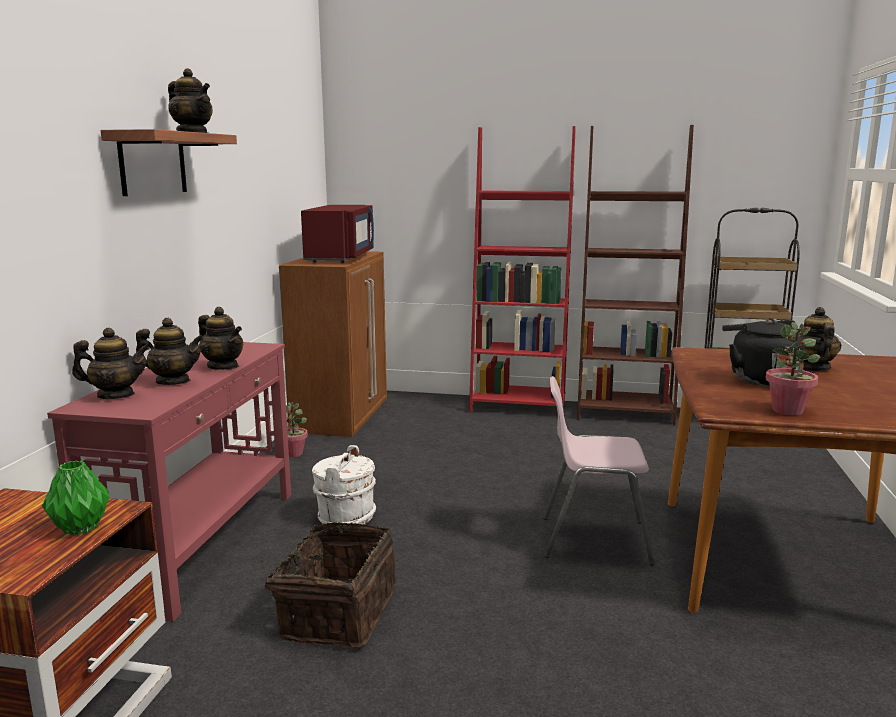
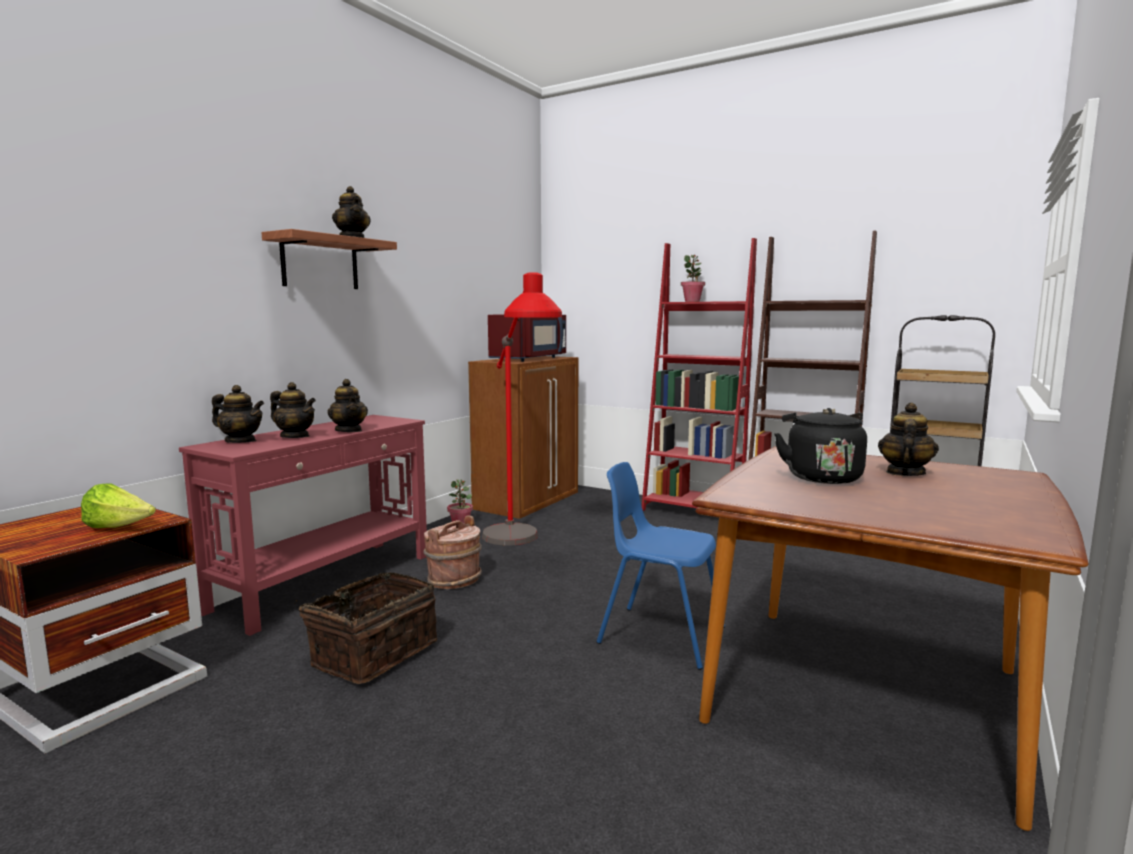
camera: 20 degrees right, 5 degrees down
green vase [42,460,110,535] -> lettuce [81,483,156,528]
white bucket [312,445,376,524] -> brown bucket [423,515,482,589]
pink chair [543,376,654,565] -> blue chair [597,462,725,670]
potted plant [766,322,820,415] -> potted plant moved to [681,255,705,302]
none -> red floor lamp [482,272,562,545]

